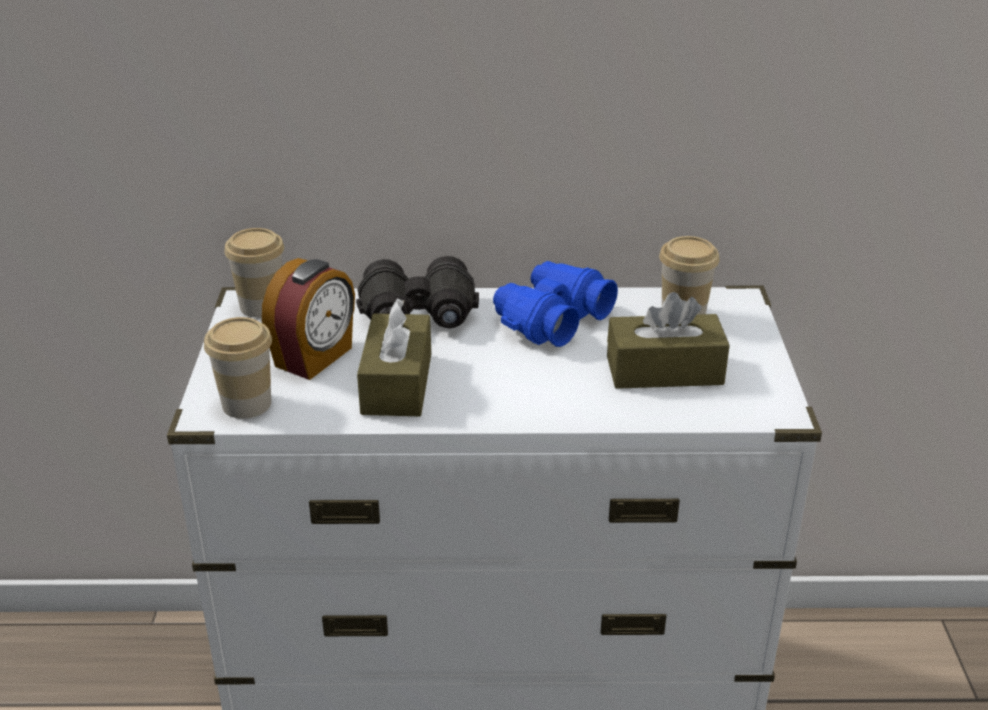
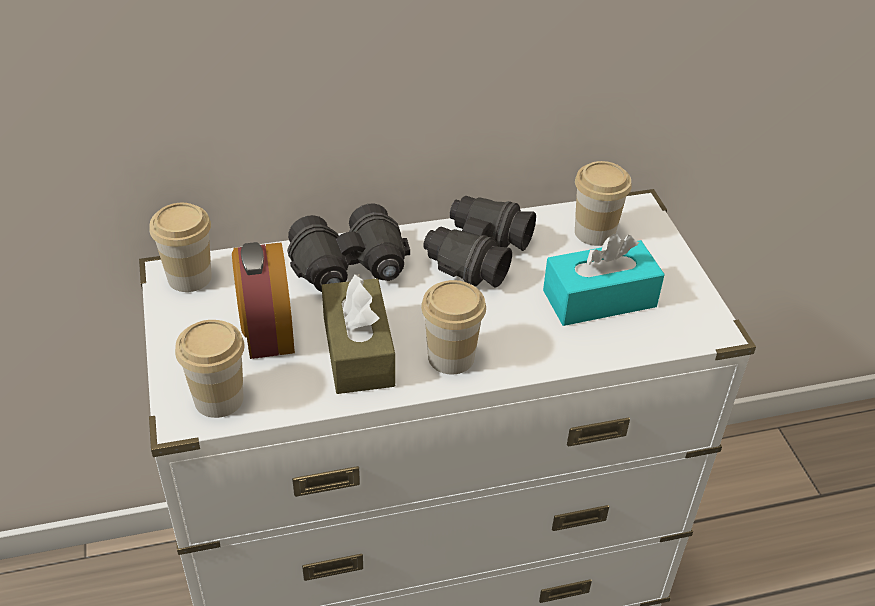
camera: 15 degrees left, 10 degrees up
alarm clock [262,258,355,380] -> alarm clock turned 150 degrees clockwise [232,242,295,359]
blue binoculars [493,261,618,347] -> black binoculars [423,196,536,288]
brown tissue box [607,292,730,389] -> turquoise tissue box [543,234,665,326]
none -> cup [421,280,486,374]

